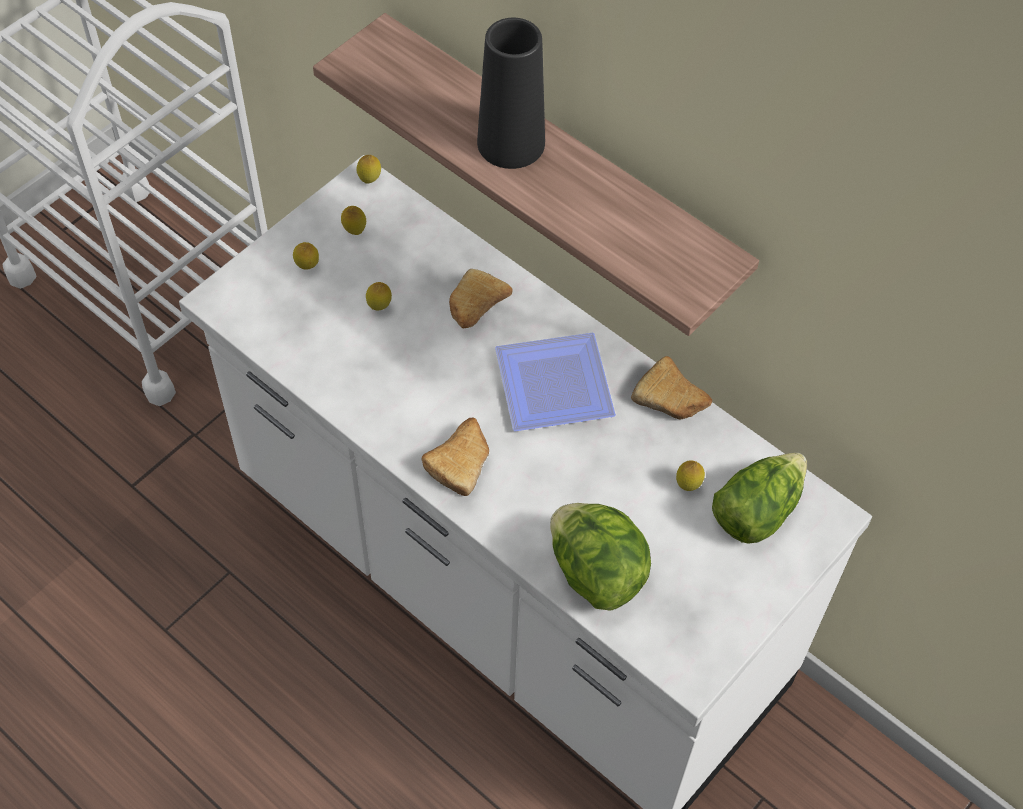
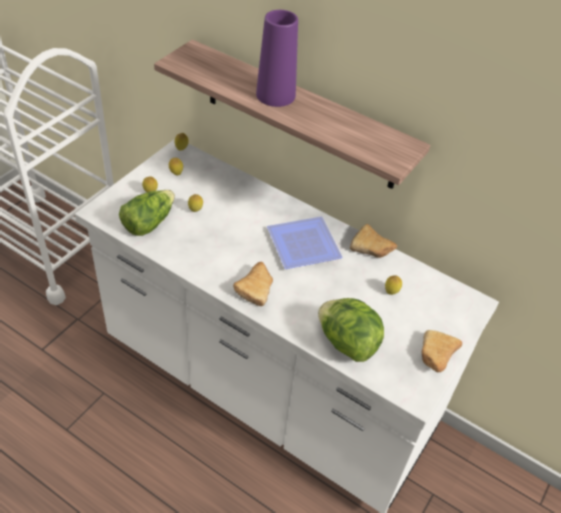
camera: 10 degrees left, 10 degrees down
bread [449,269,513,328] -> bread moved to [422,330,462,372]
black vase [477,18,545,169] -> purple vase [256,10,298,107]
lettuce [712,453,807,543] -> lettuce moved to [119,190,175,236]

